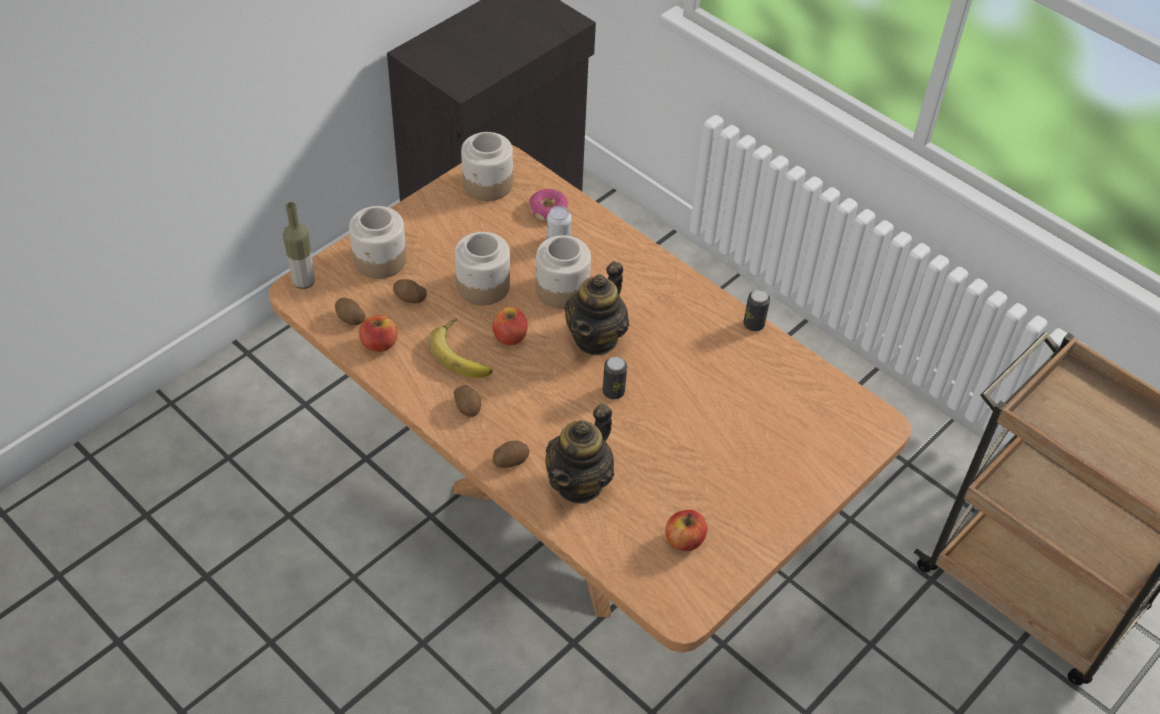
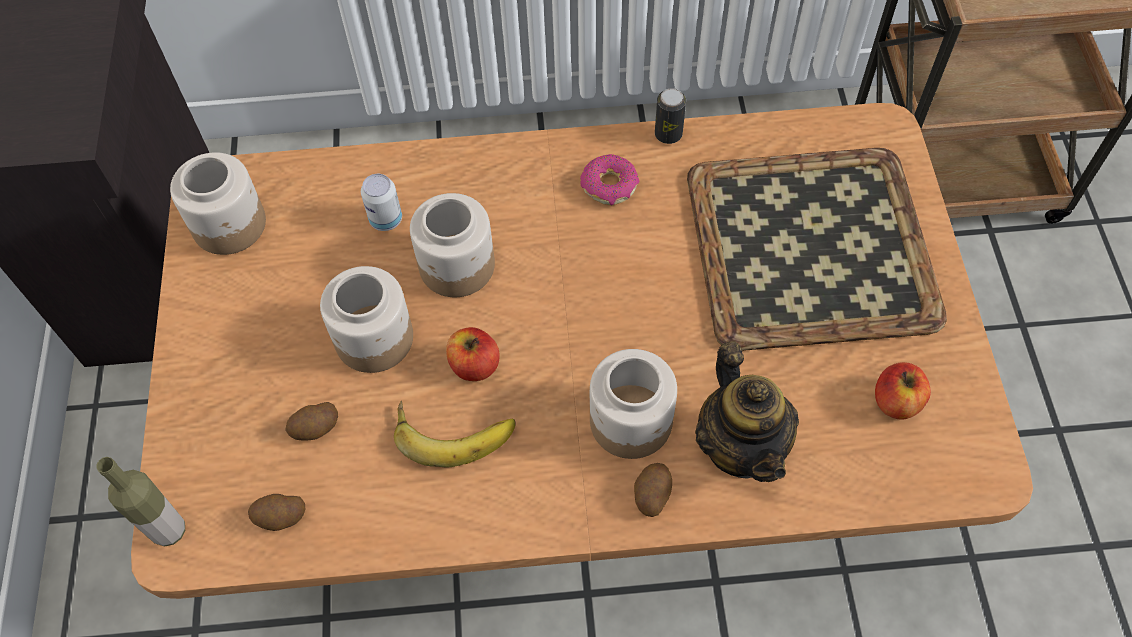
camera: 45 degrees left, 10 degrees up
jar [349,206,407,279] -> jar moved to [590,349,677,459]
apple [359,315,398,352] -> none
potato [454,385,481,417] -> none
donut [529,189,568,221] -> donut moved to [580,154,639,205]
teapot [564,261,629,355] -> none
can [602,356,627,399] -> none
none -> tray [687,148,947,351]

